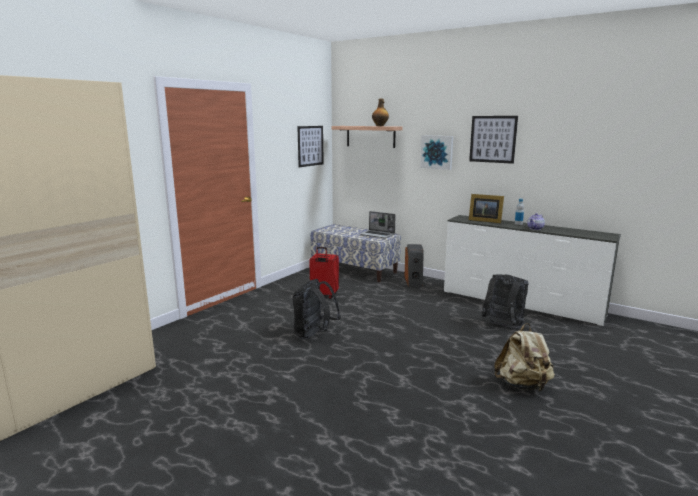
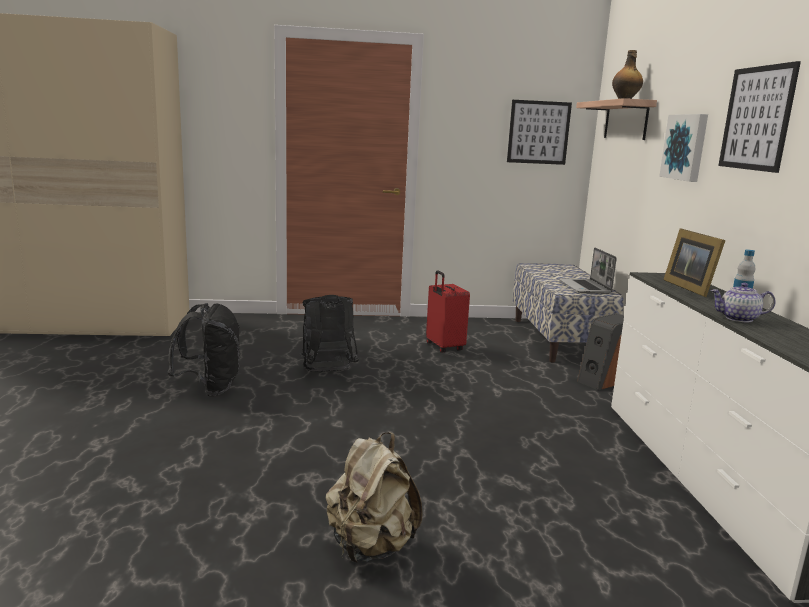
camera: 50 degrees right, 0 degrees up
black backpack [481,275,528,329] -> black backpack moved to [167,303,240,396]

